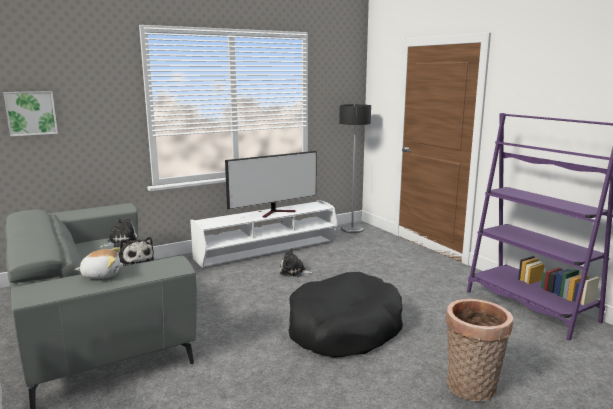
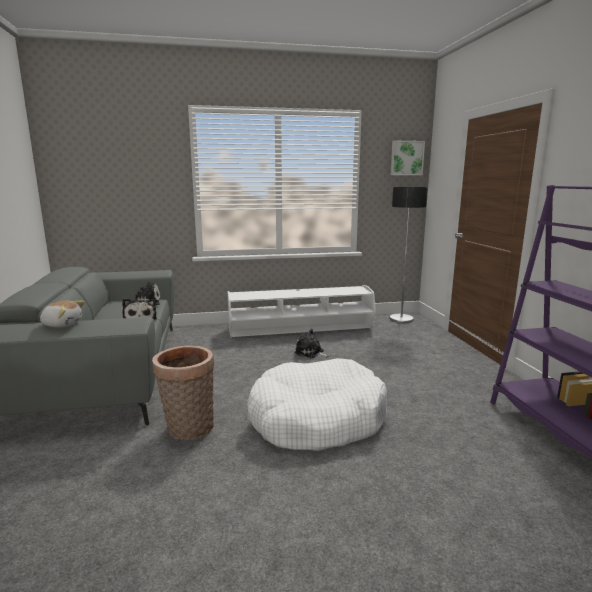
camera: 20 degrees right, 0 degrees up
picture [3,91,58,136] -> picture moved to [391,141,425,175]
television [225,151,317,218] -> none
black dog bed [289,272,403,358] -> white dog bed [247,358,387,451]
basket [446,299,513,401] -> basket moved to [152,345,214,440]

